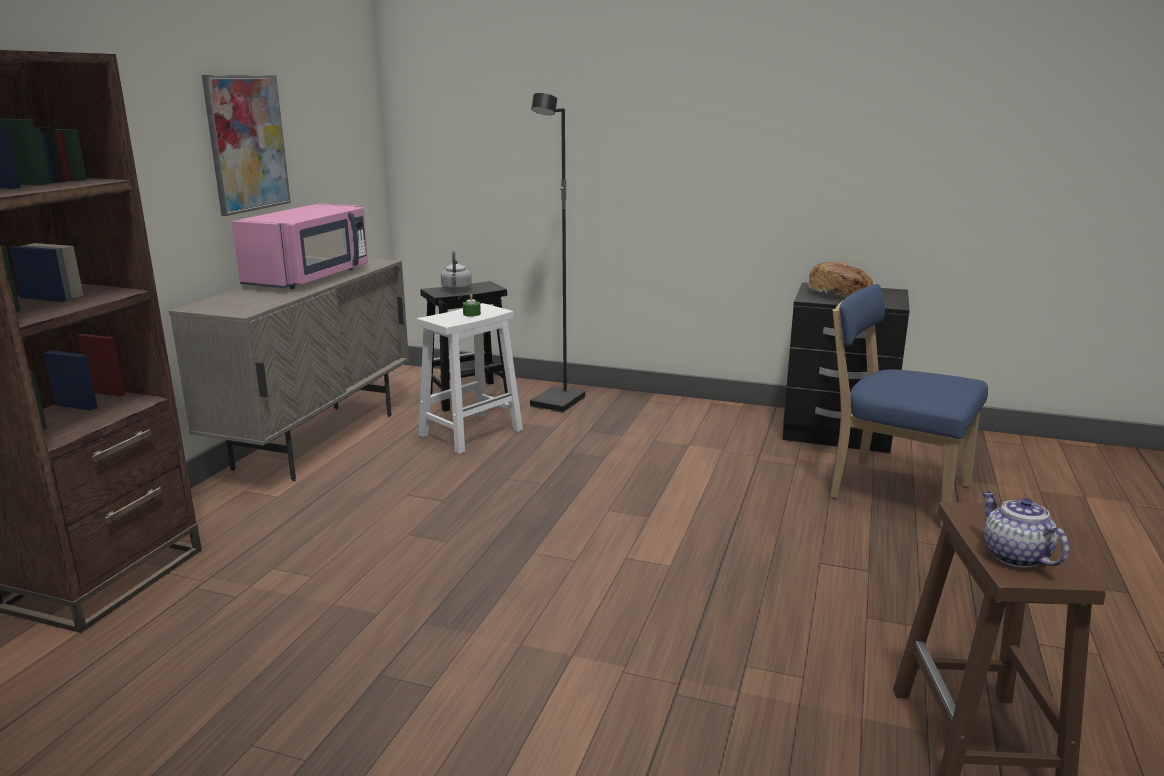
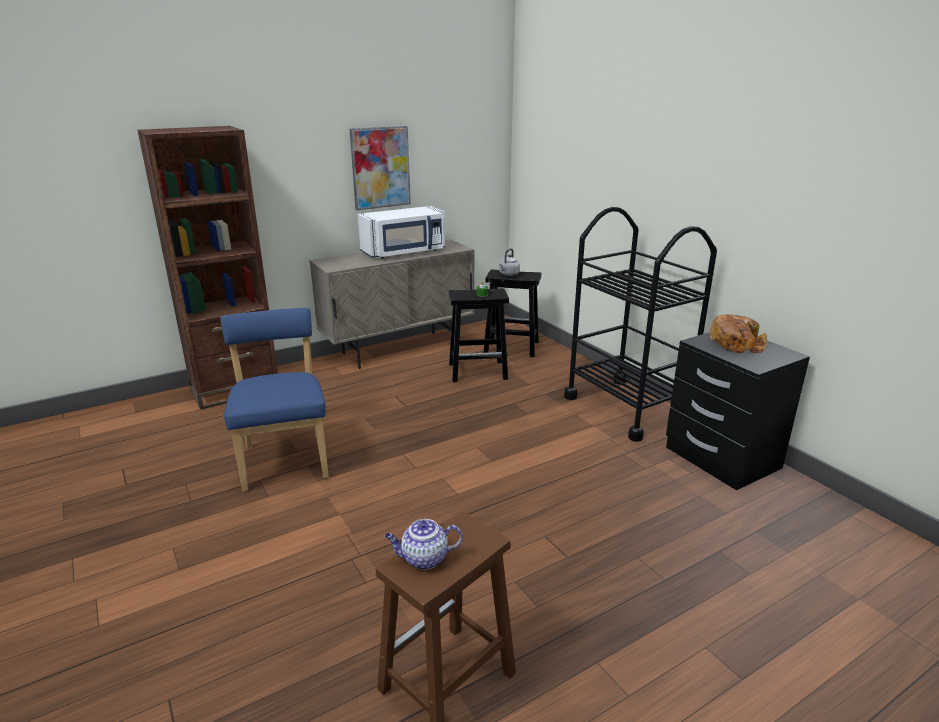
camera: 40 degrees right, 5 degrees up
pink microwave [232,203,368,289] -> white microwave [358,206,445,258]
white stool [416,303,523,454] -> black stool [449,288,509,382]
black floor lamp [530,93,585,413] -> none
blue chair [830,284,988,527] -> blue chair moved to [220,308,329,491]
teapot [982,491,1069,567] -> teapot turned 120 degrees counterclockwise [385,519,463,570]
none -> black cart [564,207,717,442]

